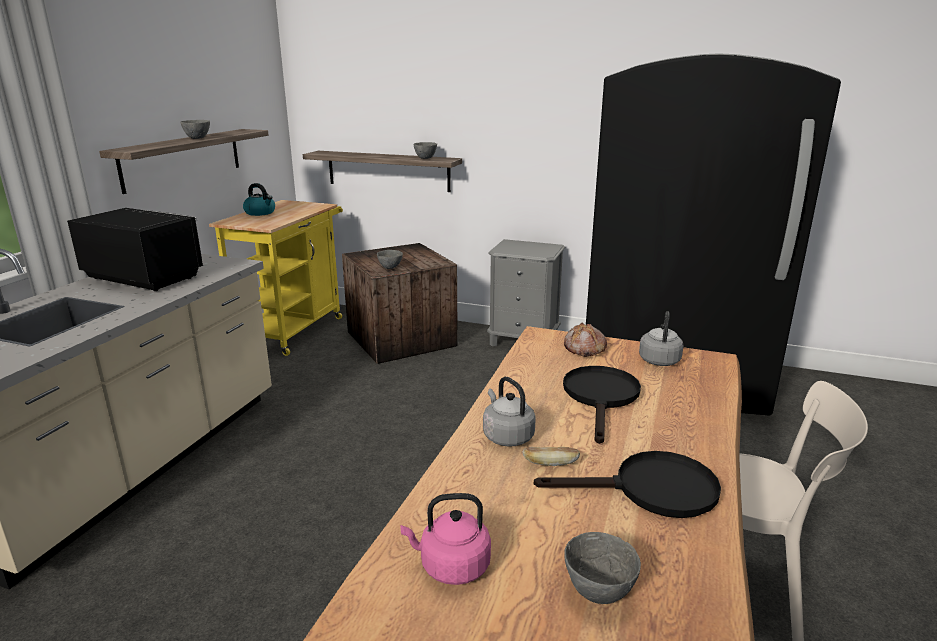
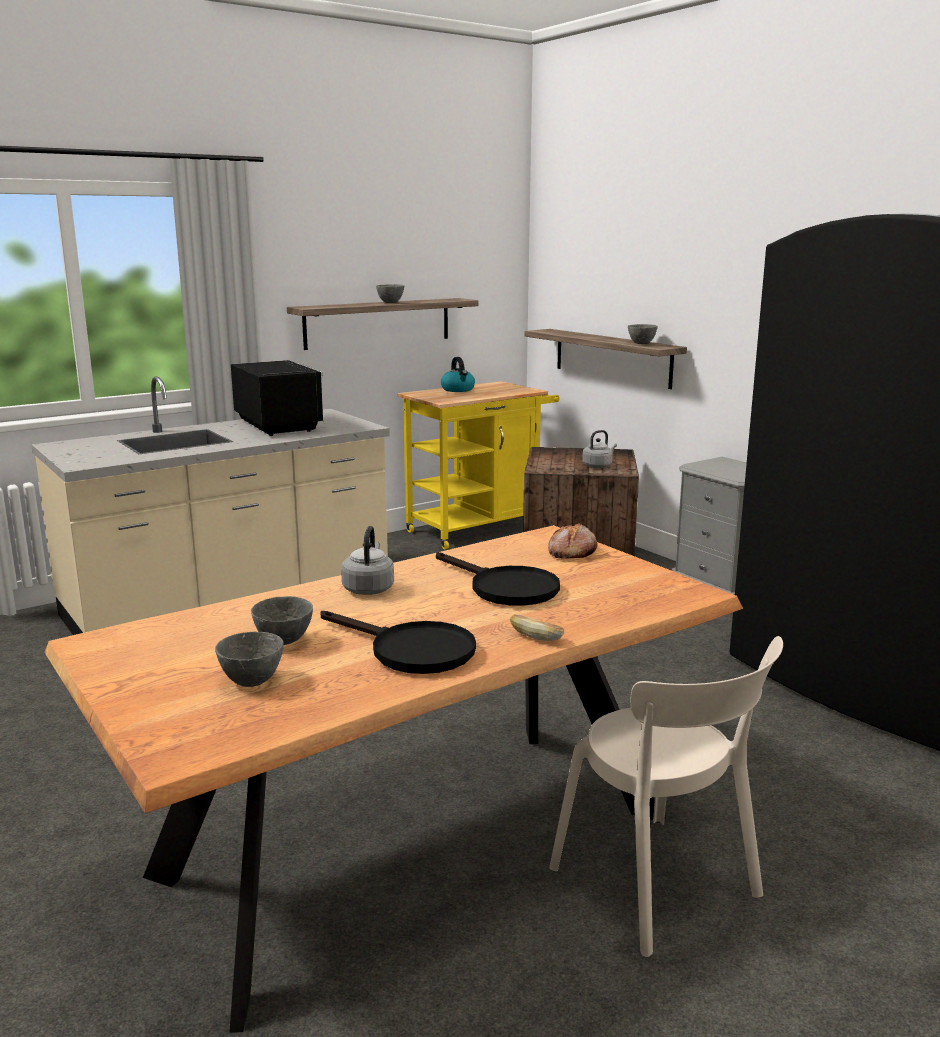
camera: 35 degrees right, 5 degrees down
grey bowl [377,250,403,269] -> grey bowl moved to [251,596,313,645]
pink kettle [400,493,491,585] -> none
bread [522,447,580,466] -> bread moved to [510,614,564,641]
black frying pan [563,366,641,444] -> black frying pan turned 90 degrees clockwise [436,552,560,606]
grey kettle [639,311,684,366] -> grey kettle moved to [582,430,617,468]

